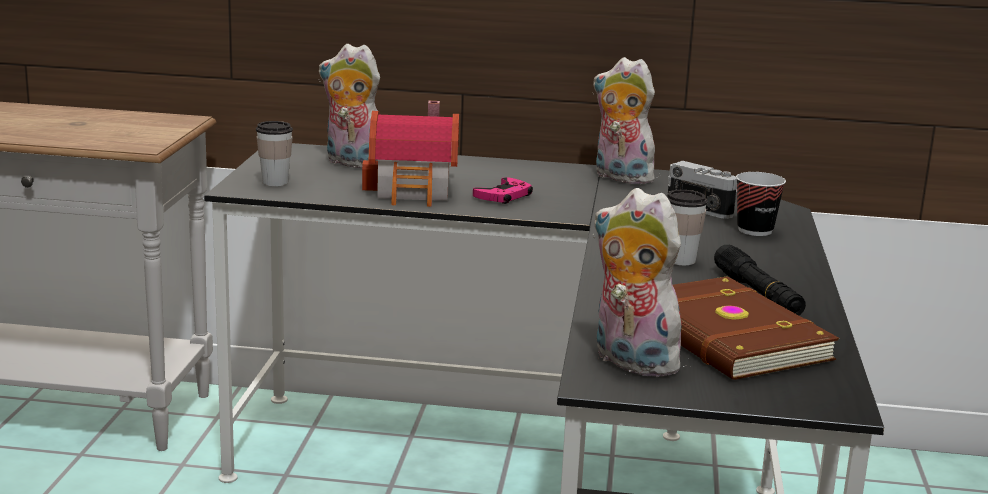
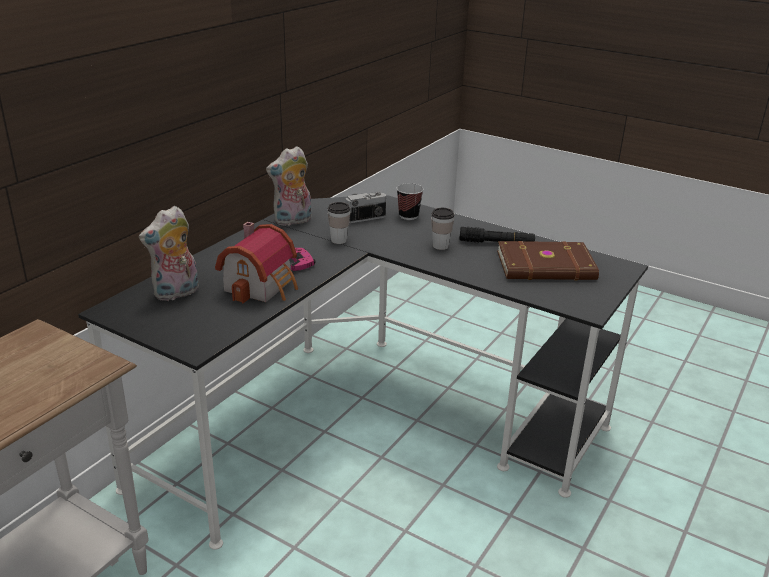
camera: 65 degrees left, 10 degrees up
cup [256,121,293,186] -> cup moved to [328,202,350,244]
plush toy [593,188,691,377] -> none

